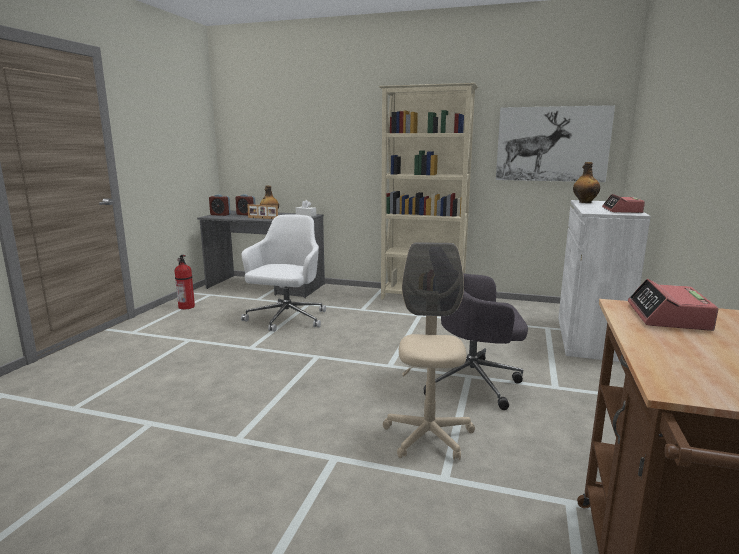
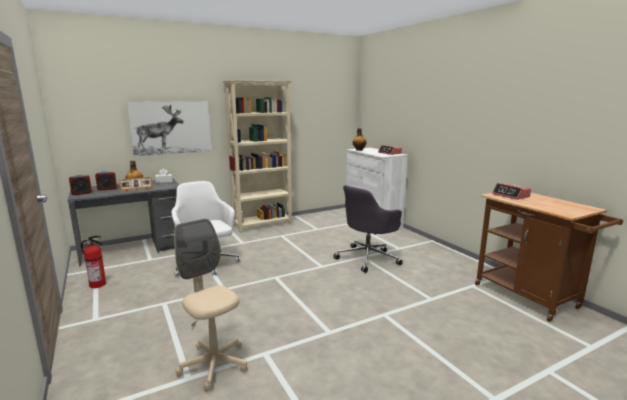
camera: 45 degrees left, 0 degrees up
beige office chair [383,242,475,460] -> beige office chair moved to [175,218,248,392]
picture [496,105,615,182] -> picture moved to [127,101,211,156]

